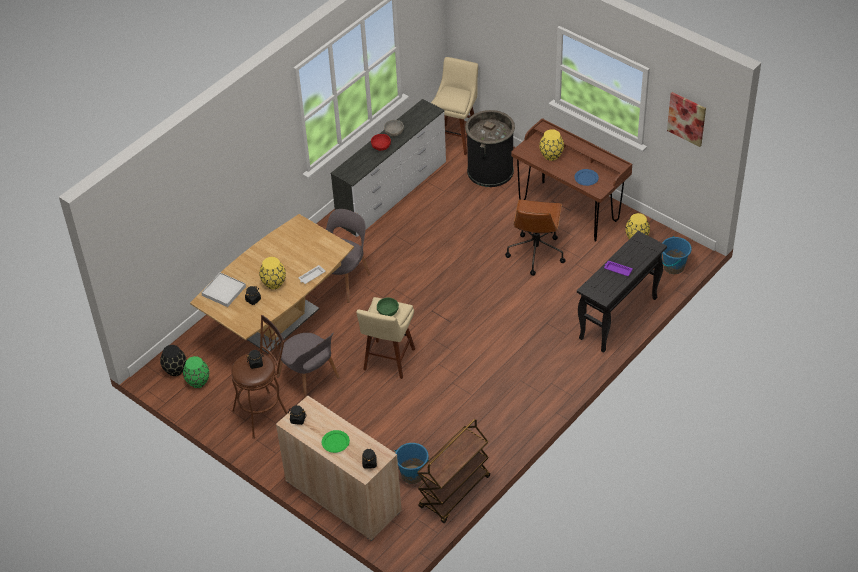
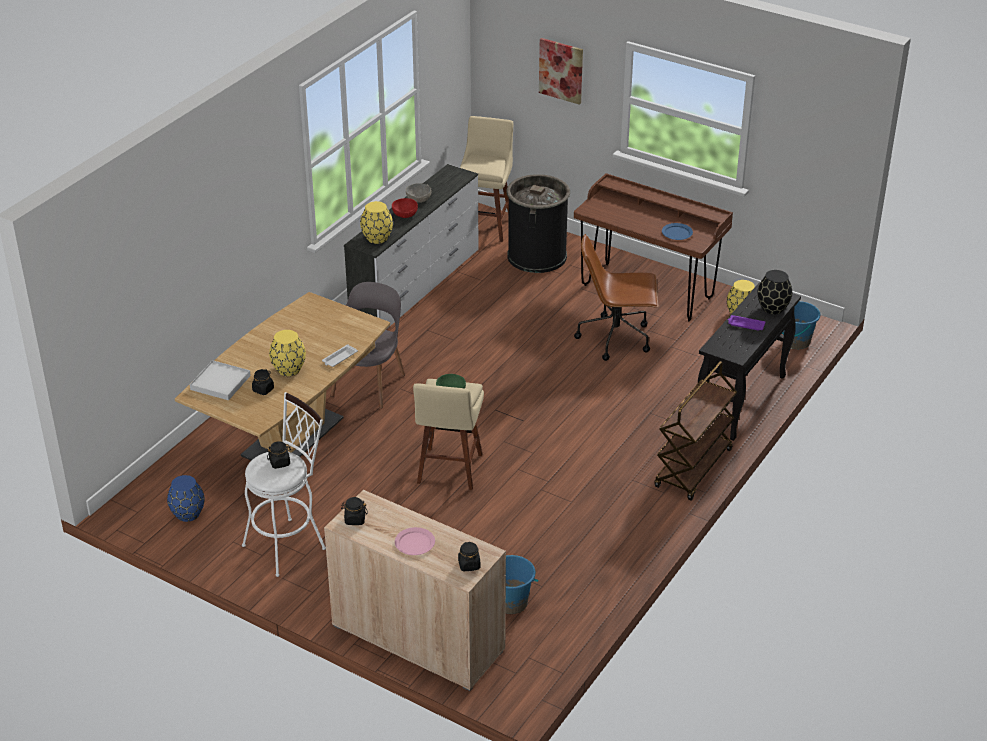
camera: 10 degrees left, 10 degrees down
black vase [160,345,186,376] -> black vase moved to [757,270,792,315]
green vase [183,356,209,388] -> blue vase [167,475,205,522]
brown stool [231,315,288,439] -> white stool [242,392,326,577]
grey chair [277,333,340,398] -> none
green plate [322,430,350,453] -> pink plate [395,527,435,555]
brown cart [417,419,490,523] -> brown cart moved to [654,361,737,501]
brown office chair [505,199,565,276] -> brown office chair turned 90 degrees clockwise [574,234,658,361]
yellow vase [539,129,564,161] -> yellow vase moved to [360,201,393,244]
picture [667,92,706,147] -> picture moved to [539,38,583,105]

